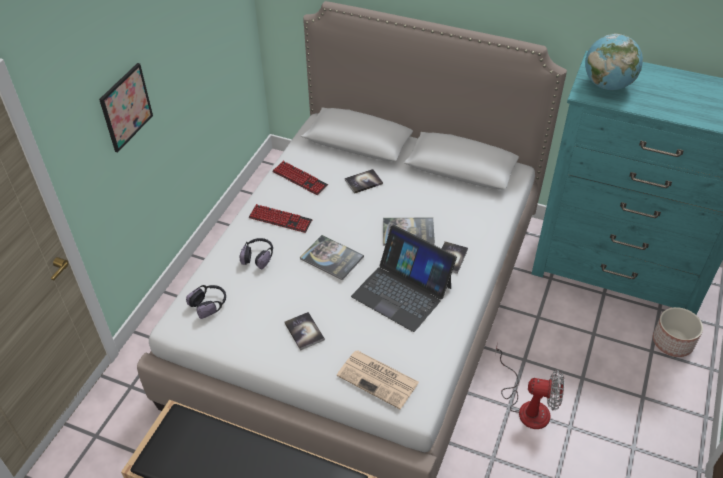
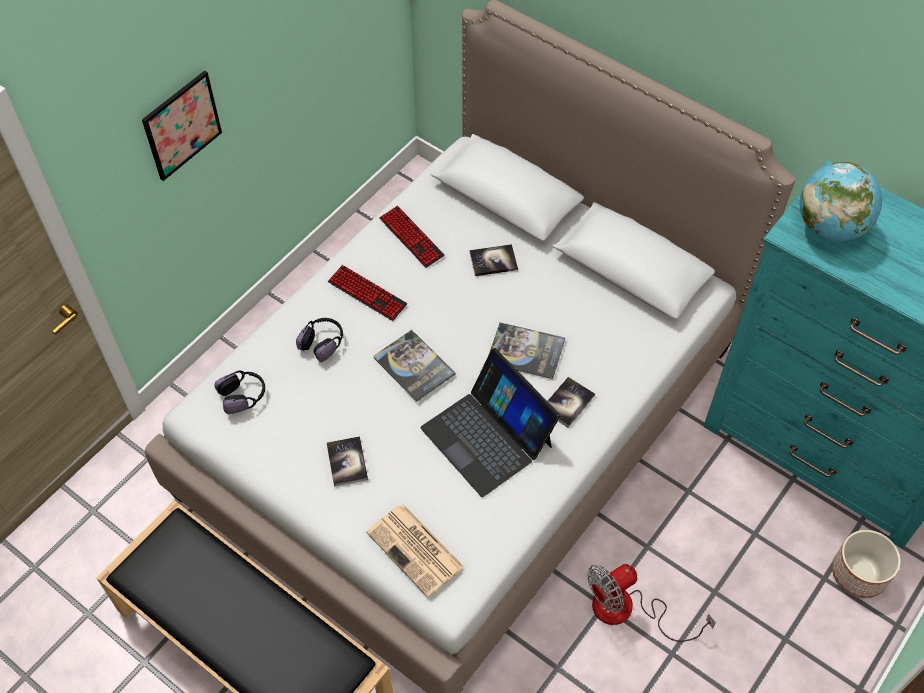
camera: 15 degrees right, 10 degrees up
fan [495,342,565,429] -> fan turned 120 degrees clockwise [587,564,716,642]

